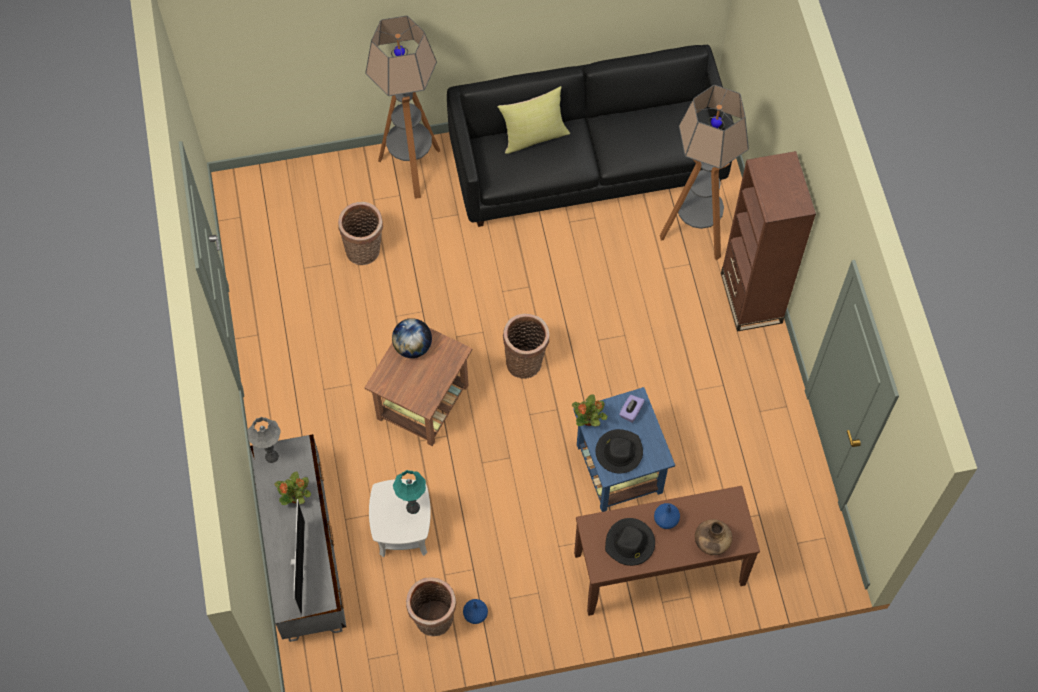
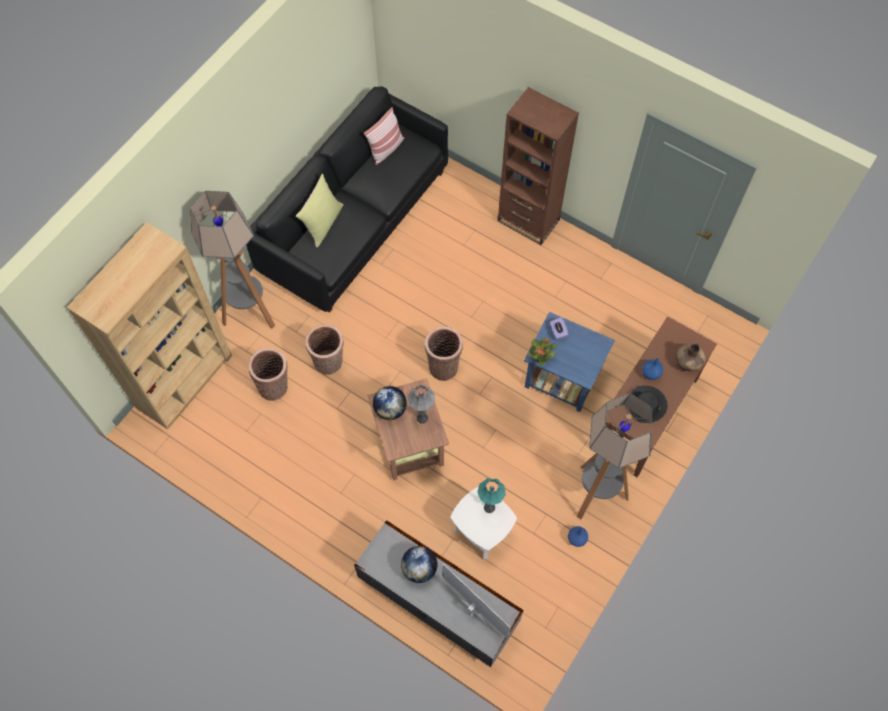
camera: 45 degrees left, 0 degrees up
grey table lamp [247,417,281,463] -> grey table lamp moved to [408,384,435,424]
potted plant [274,472,311,505] -> globe [401,546,437,583]
basket [406,577,456,636] -> basket moved to [305,324,344,375]
black hat [596,429,643,474] -> none
floor lamp [660,85,749,260] -> floor lamp moved to [576,393,652,520]
none -> brown bookcase [67,222,232,429]
none -> pillow [364,107,404,165]

